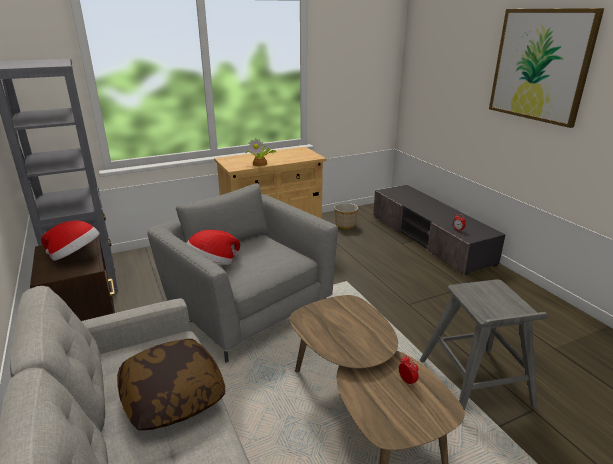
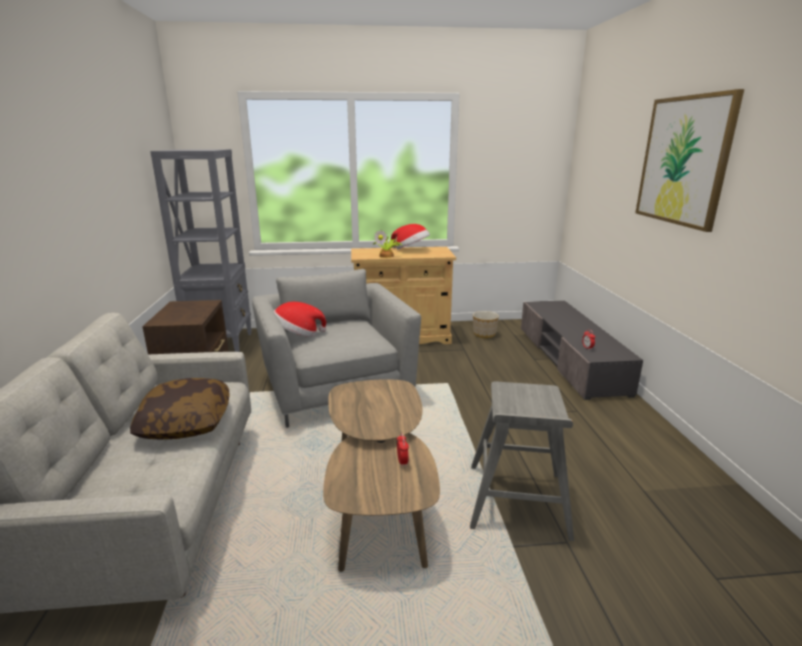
camera: 20 degrees right, 5 degrees down
hat [41,221,100,261] -> hat moved to [391,224,430,250]

